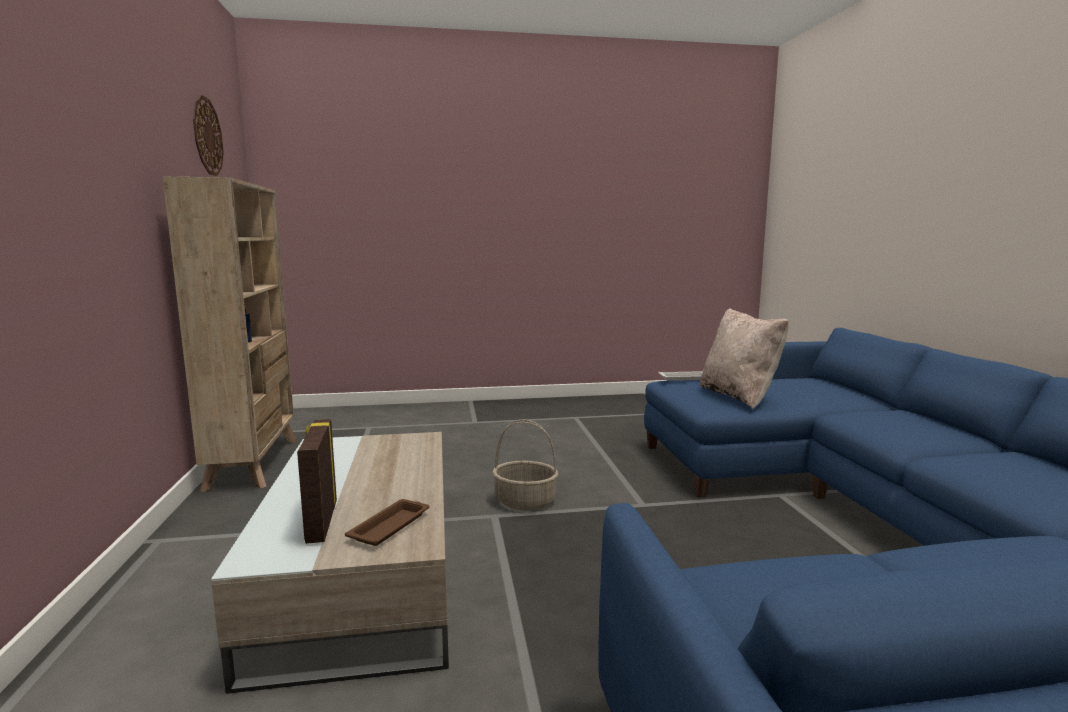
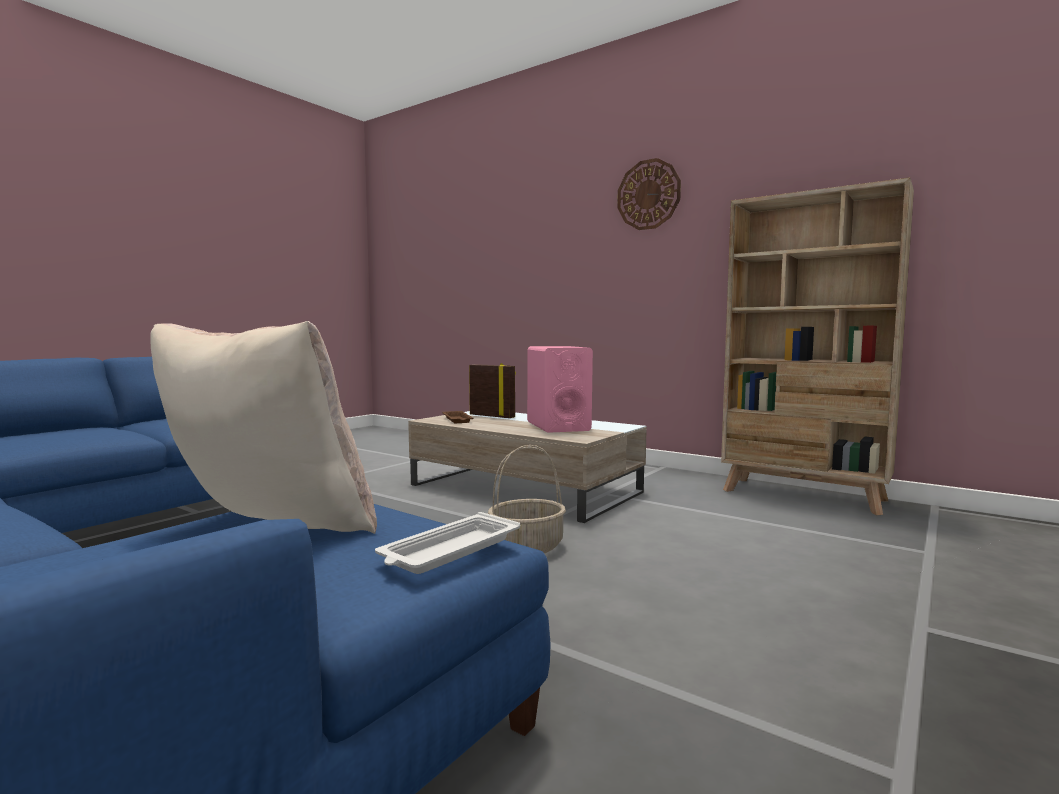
camera: 135 degrees right, 5 degrees down
wall clock [193,95,224,176] -> wall clock moved to [617,158,681,230]
none -> pink speaker [527,346,593,433]

